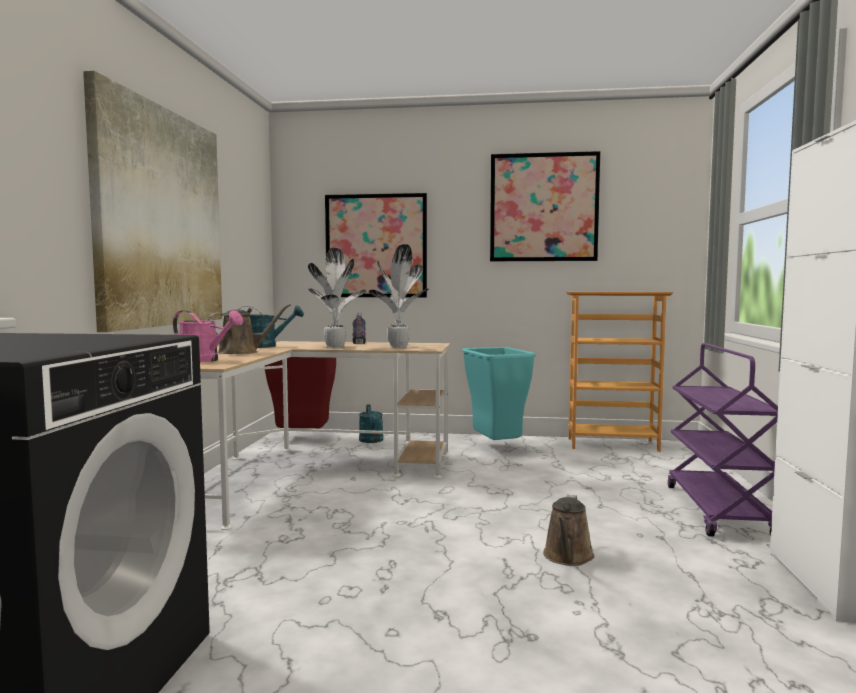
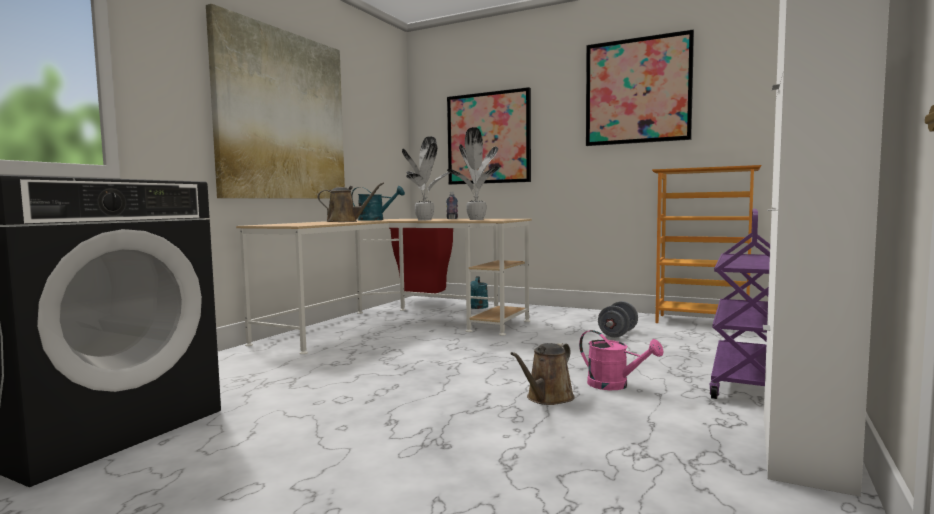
camera: 20 degrees right, 0 degrees up
pink watering can [173,310,243,362] -> pink watering can moved to [579,330,664,390]
turquoise trash can [462,347,536,440] -> none
none -> grey dumbbell [598,301,638,338]

